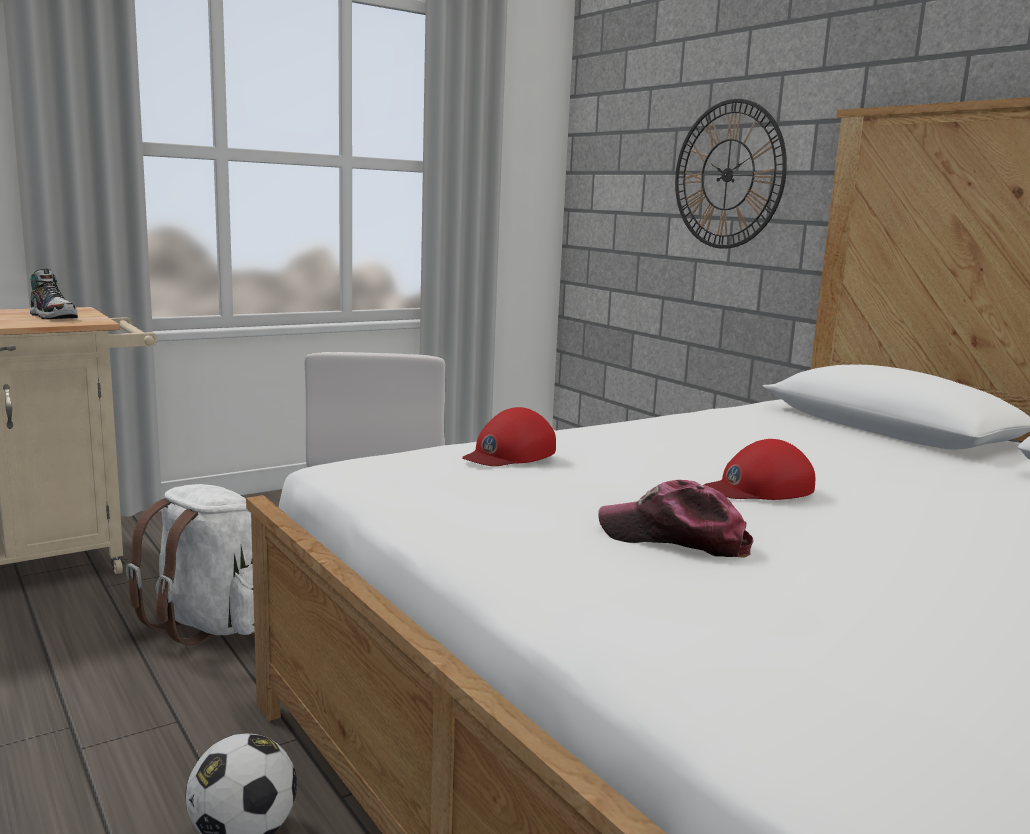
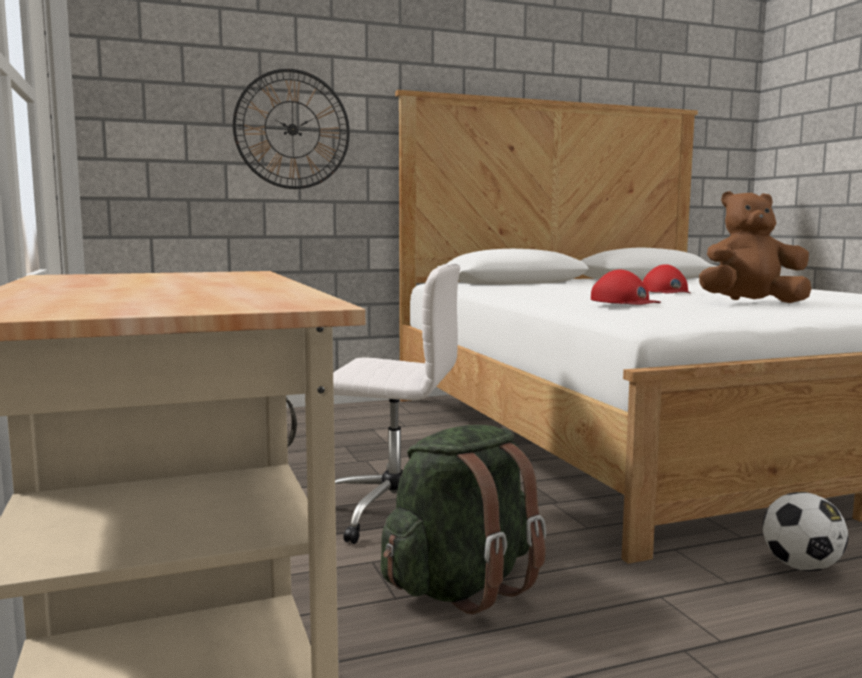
camera: 75 degrees left, 5 degrees down
shoe [30,269,78,319] -> none
white backpack [126,484,255,646] -> green backpack [381,425,546,614]
cap [598,480,753,558] -> brown plush toy [699,191,811,303]

